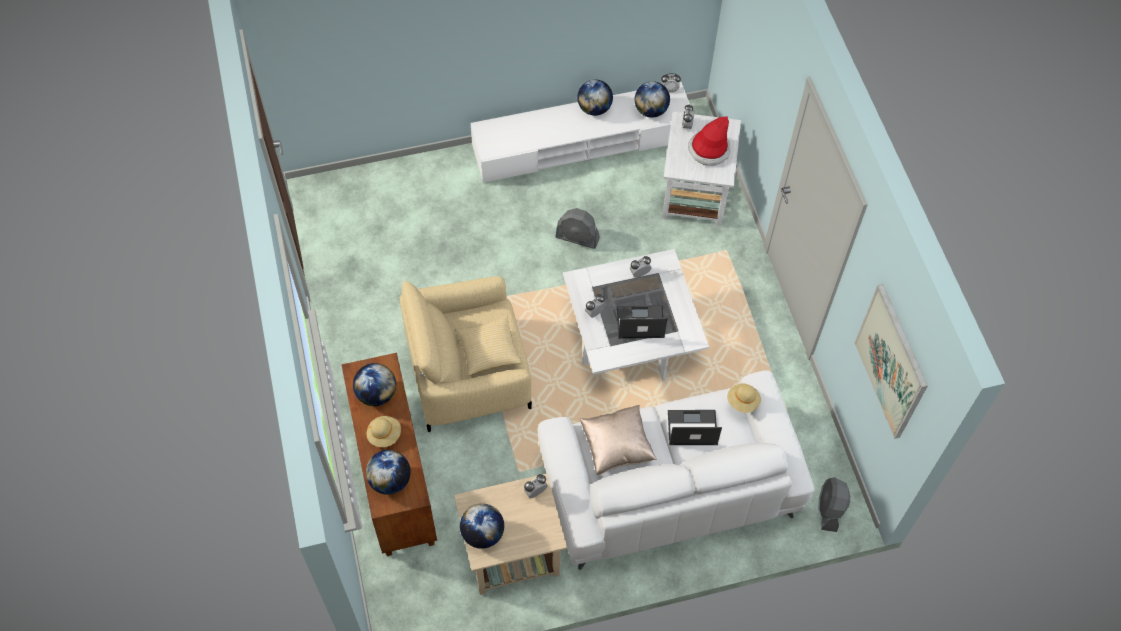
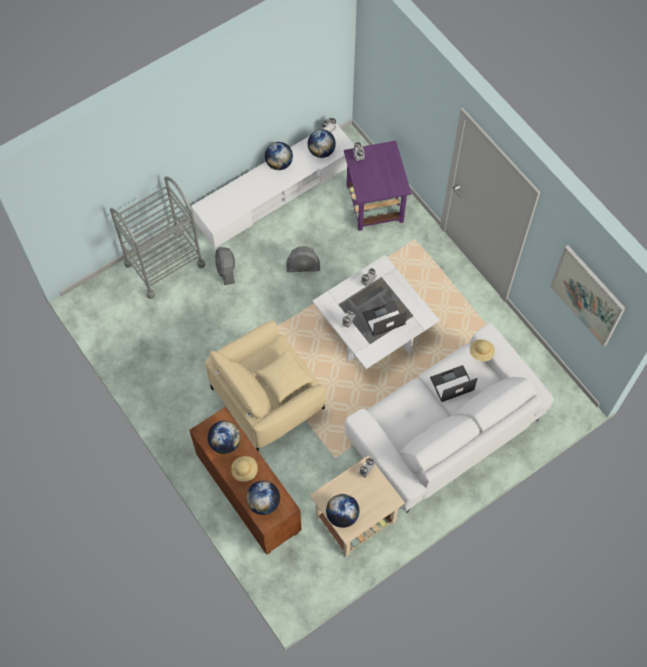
camera: 20 degrees left, 5 degrees up
beige pillow [580,405,656,475] -> none
white side table [662,112,741,226] -> purple side table [344,140,411,231]
hat [688,116,731,166] -> none
grey fan [818,477,850,532] -> grey fan moved to [215,247,235,285]
none -> grey cart [110,176,205,299]

